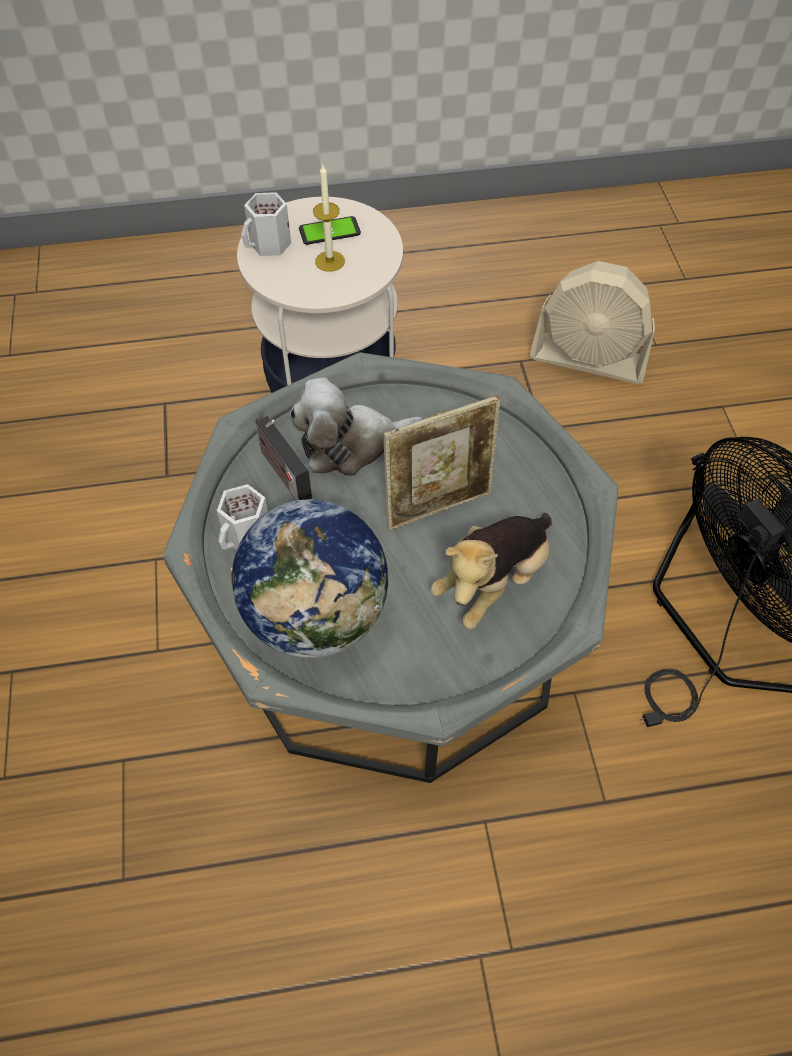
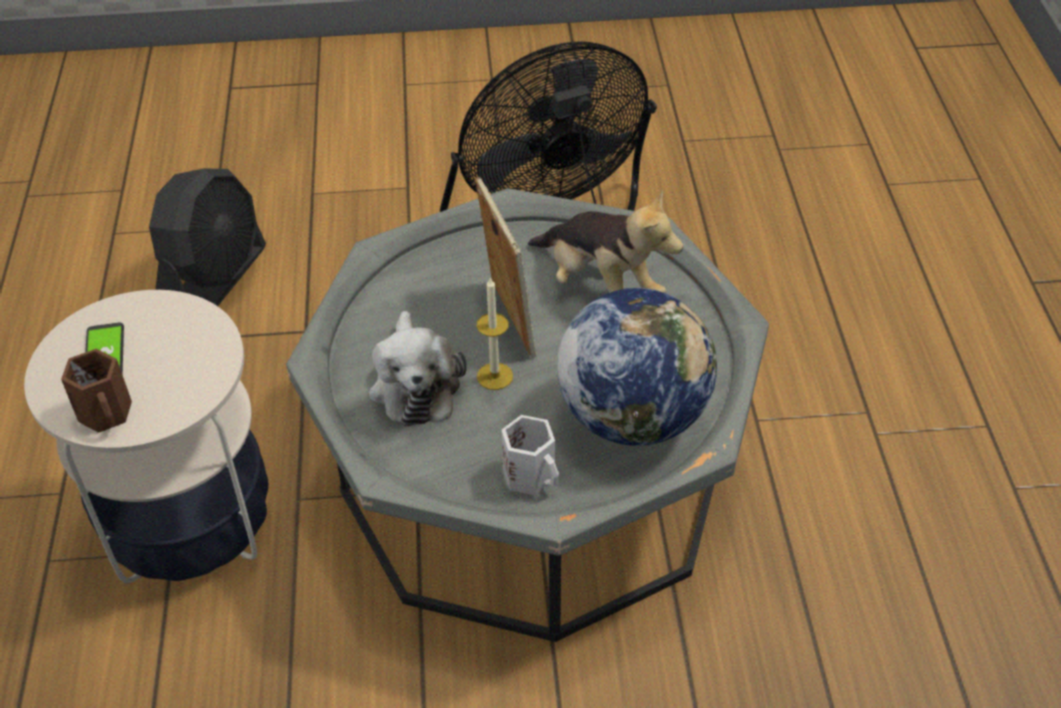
camera: 85 degrees left, 10 degrees down
white mug [241,192,291,256] -> brown mug [61,349,132,433]
radio [255,416,312,501] -> none
candle [313,165,345,272] -> candle moved to [477,277,513,390]
beige fan [529,261,655,384] -> black fan [149,169,266,306]

